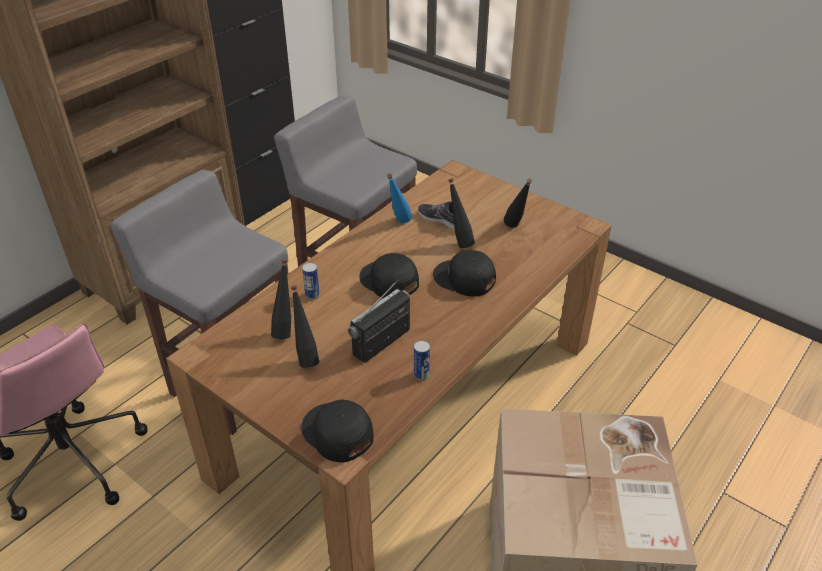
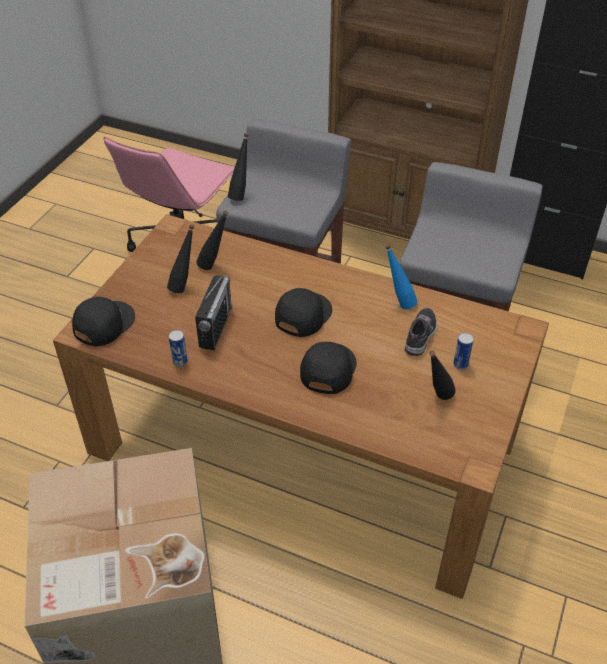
camera: 75 degrees right, 5 degrees up
can [302,263,320,300] -> can moved to [453,333,474,370]
radio [348,280,410,362] -> radio turned 75 degrees clockwise [195,275,232,350]
black bottle [448,178,475,248] -> black bottle moved to [228,133,249,201]

